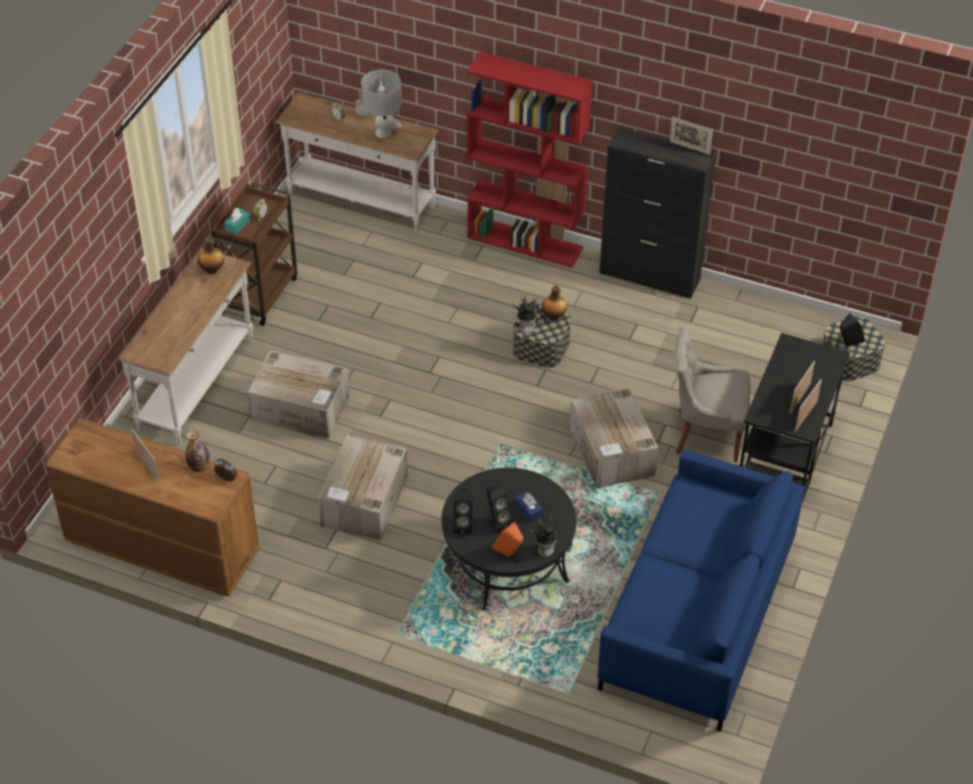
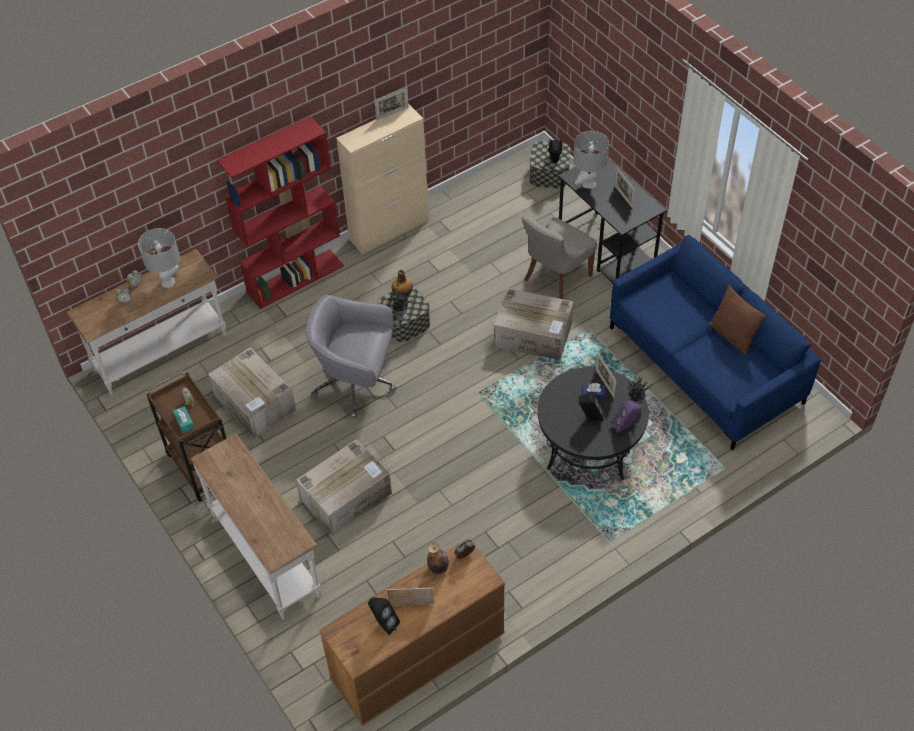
camera: 55 degrees left, 5 degrees up
bottle [198,237,224,274] -> none
cardboard box [318,435,408,541] -> cardboard box moved to [208,347,296,438]
black speaker [453,488,472,534] -> black speaker moved to [368,597,400,635]
orange speaker [491,522,524,557] -> purple speaker [612,400,641,433]
black cabinet [599,127,716,299] -> beige cabinet [336,105,429,255]
picture frame [795,379,822,431] -> picture frame moved to [596,352,616,398]
none -> grey office chair [306,295,397,418]
none -> grey table lamp [573,131,609,189]
none -> brown pillow [709,285,766,355]

